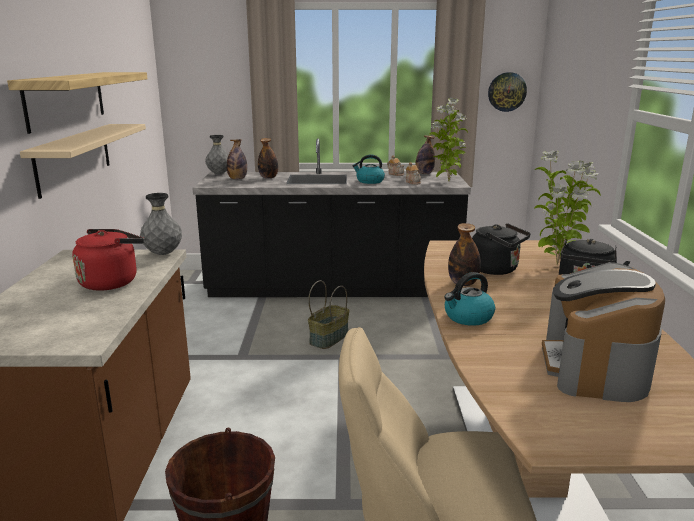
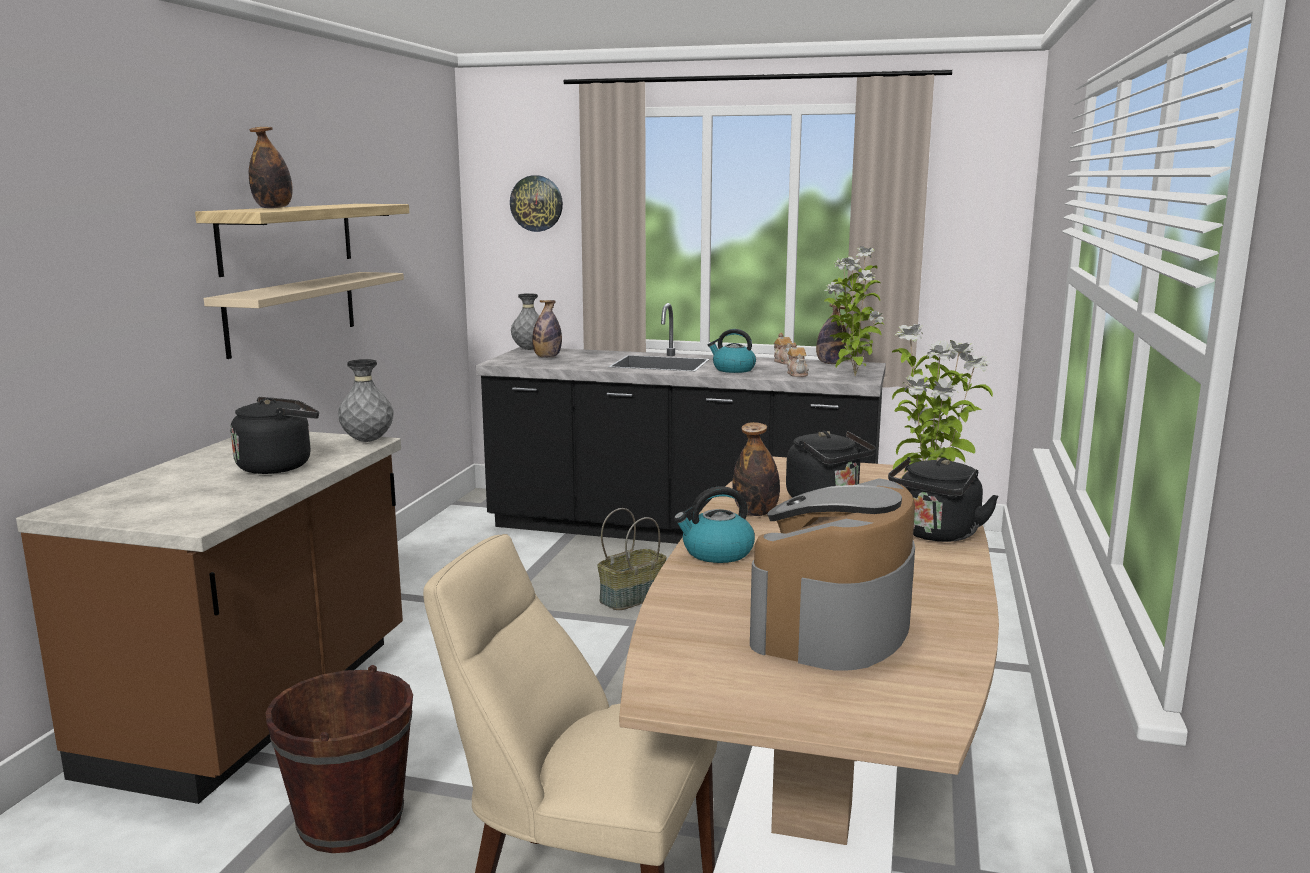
camera: 15 degrees right, 5 degrees down
red kettle [72,229,144,291] -> black kettle [230,397,319,474]
bottle [258,138,278,179] -> bottle moved to [249,127,293,209]
wall clock [488,72,527,112] -> wall clock moved to [510,175,563,232]

